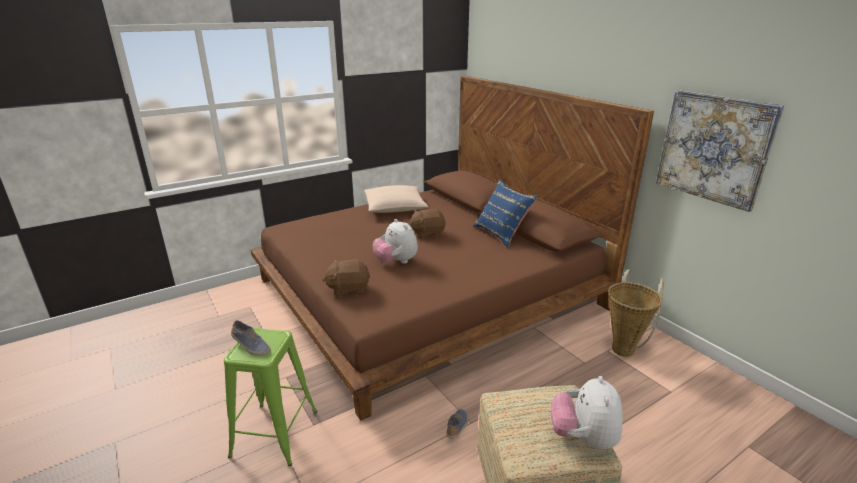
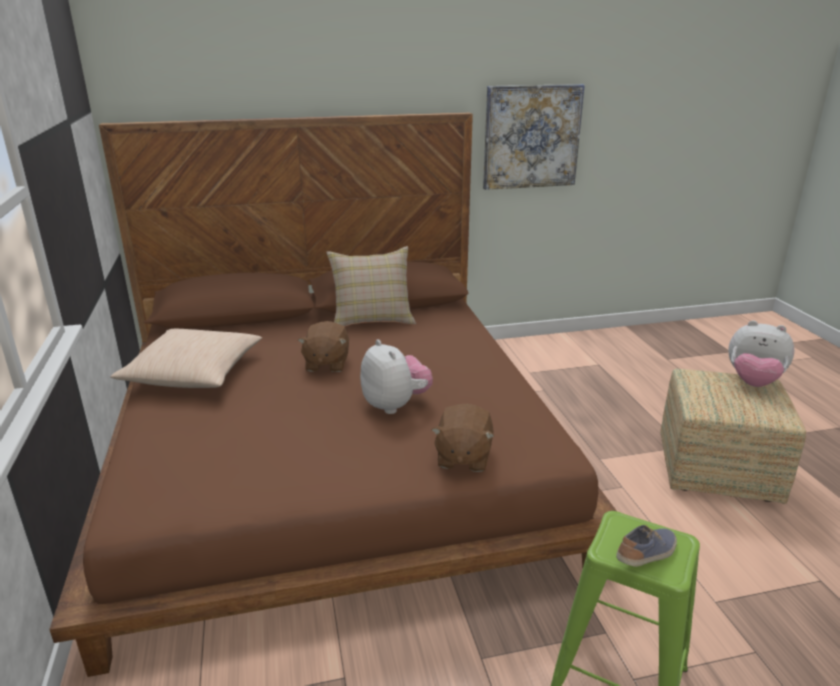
camera: 70 degrees left, 0 degrees up
plush toy [373,219,418,264] -> plush toy turned 105 degrees counterclockwise [360,339,433,414]
shoe [446,409,468,439] -> none
blue pillow [473,179,539,248] -> beige pillow [326,246,416,326]
basket [608,269,663,357] -> none

